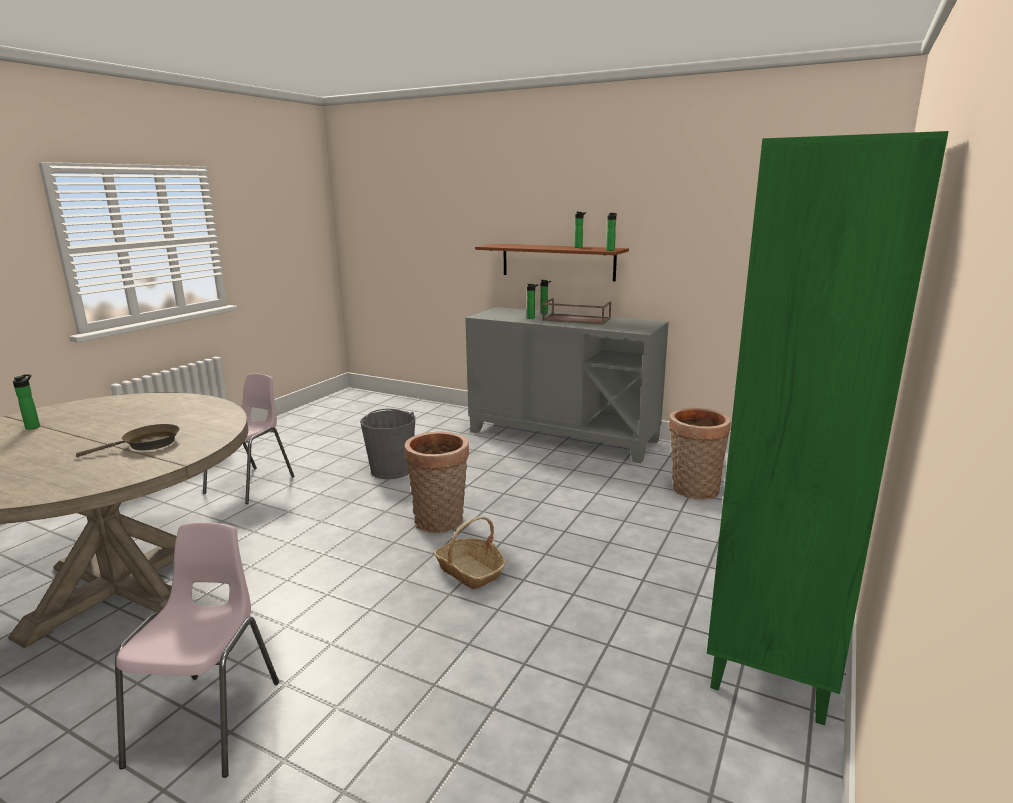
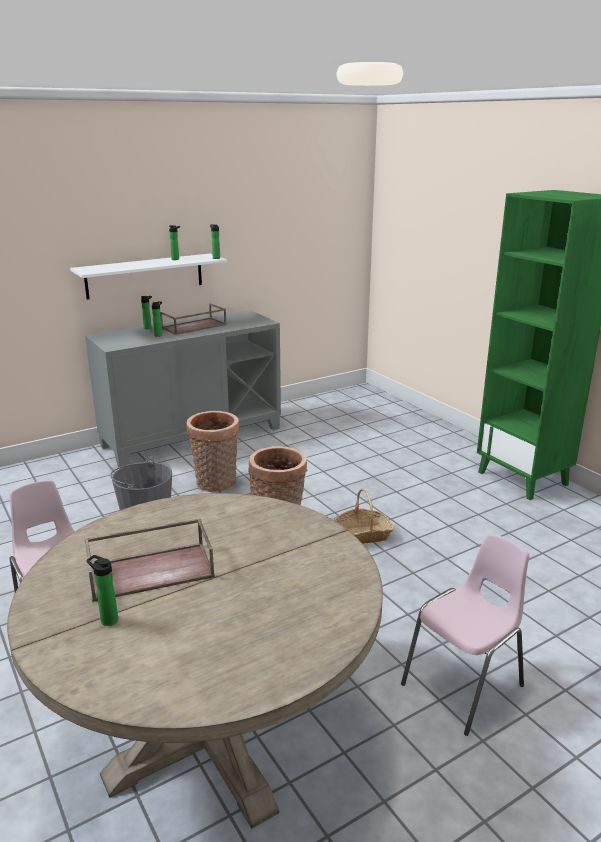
camera: 60 degrees left, 5 degrees up
brown frying pan [76,424,179,457] -> none
pink chair [115,522,279,778] -> pink chair turned 105 degrees clockwise [401,533,530,736]
brown shelf [475,244,629,281] -> white shelf [70,254,227,299]
basket [669,408,731,500] -> basket moved to [186,411,239,492]
none -> brown tray [85,518,215,602]

